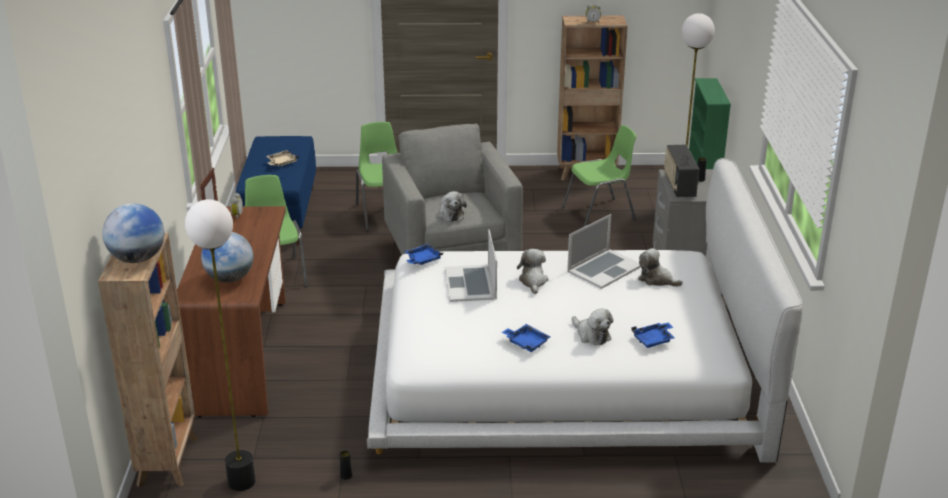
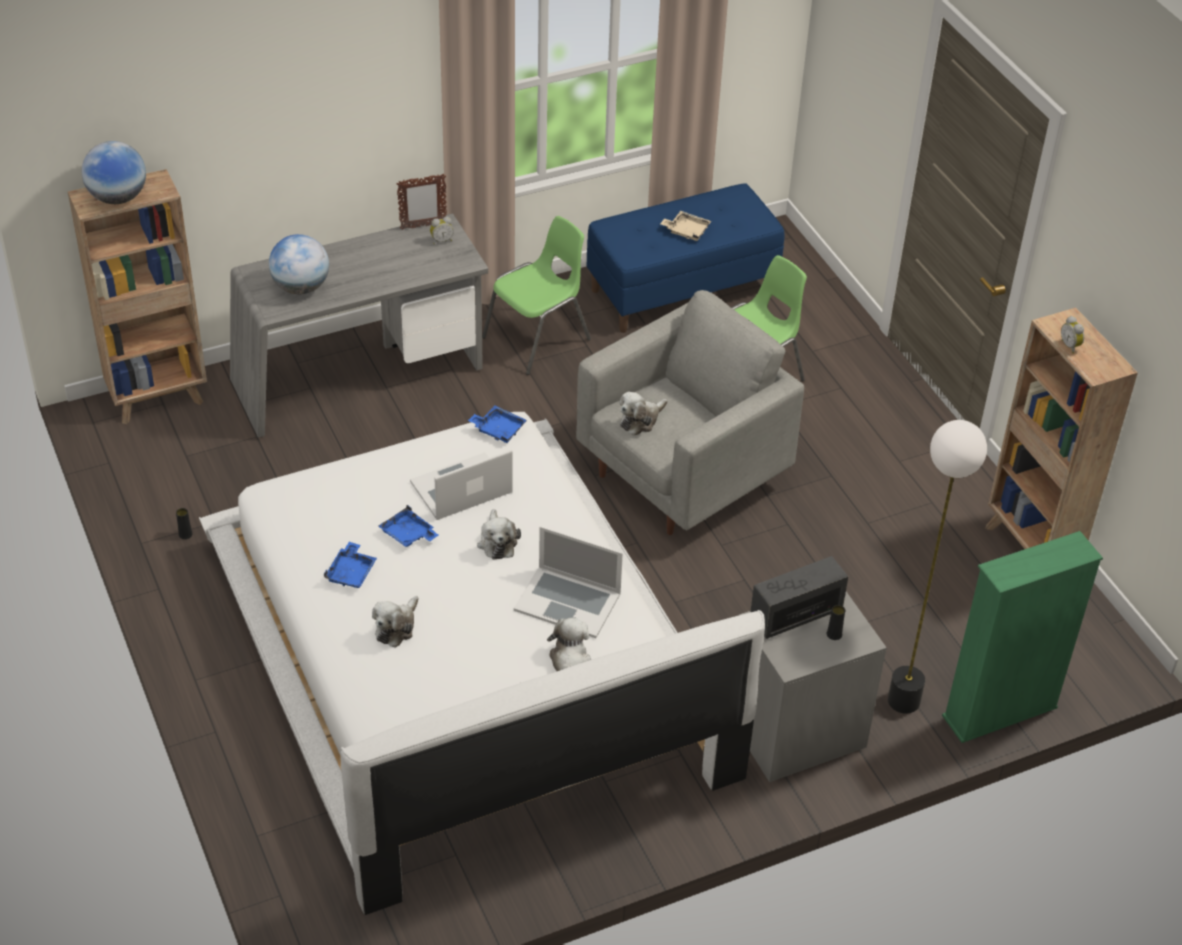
camera: 65 degrees right, 15 degrees up
brown desk [177,206,286,418] -> grey desk [230,213,488,438]
floor lamp [185,199,256,491] -> none
plush toy [517,249,548,294] -> plush toy turned 105 degrees clockwise [477,509,521,560]
green chair [562,125,637,227] -> none
blue tray [631,322,674,348] -> blue tray moved to [378,505,438,547]

